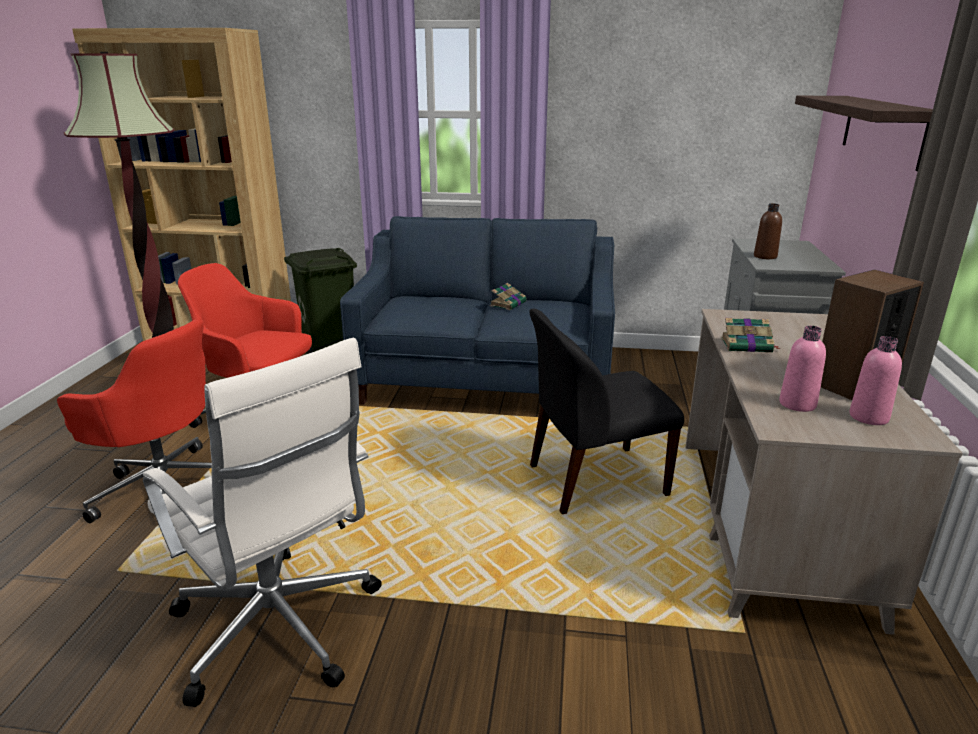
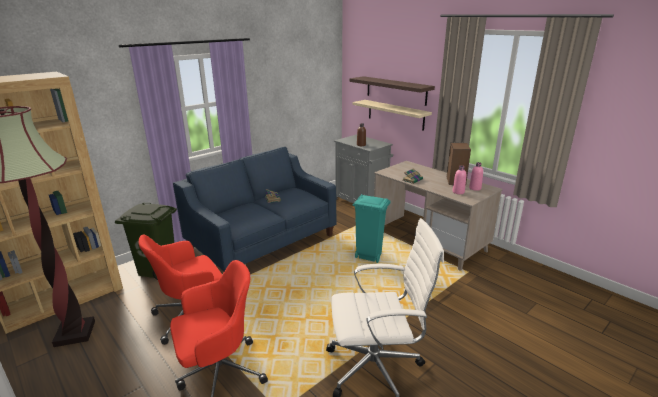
camera: 50 degrees left, 0 degrees up
black chair [529,309,684,514] -> turquoise trash can [353,194,390,263]
none -> beige shelf [352,100,432,131]

